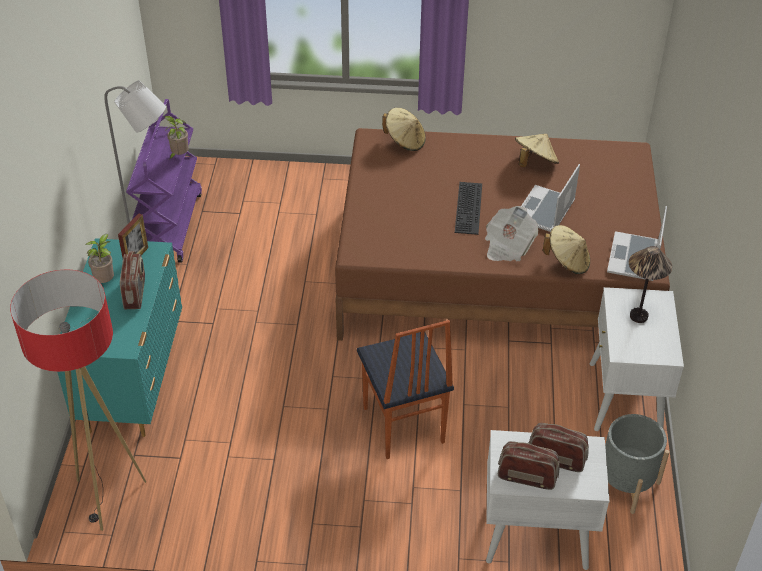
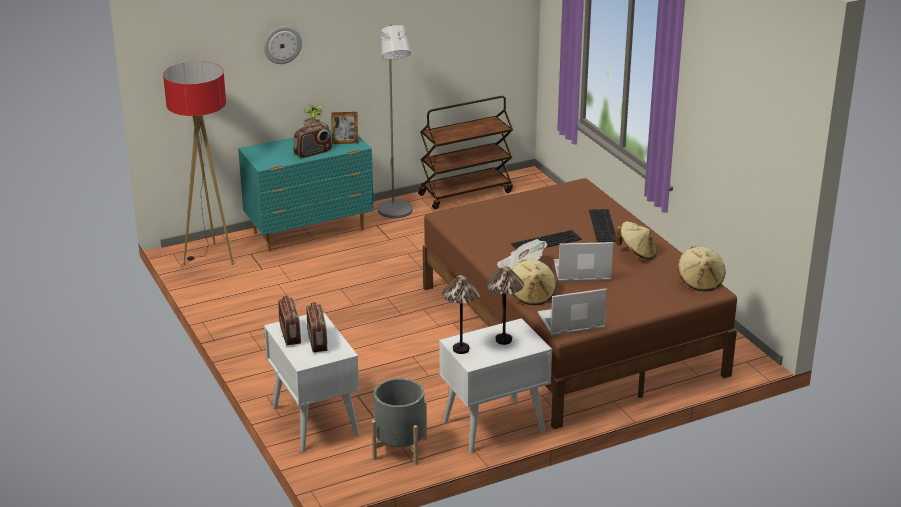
camera: 60 degrees right, 15 degrees down
purple cart [126,99,202,263] -> brown cart [418,96,513,209]
potted plant [165,116,188,159] -> none
chair [357,320,454,459] -> none
beige hat [382,108,426,151] -> beige hat moved to [678,246,725,291]
none -> wall clock [264,26,302,64]
none -> table lamp [442,275,481,354]
none -> keyboard [589,209,616,242]

